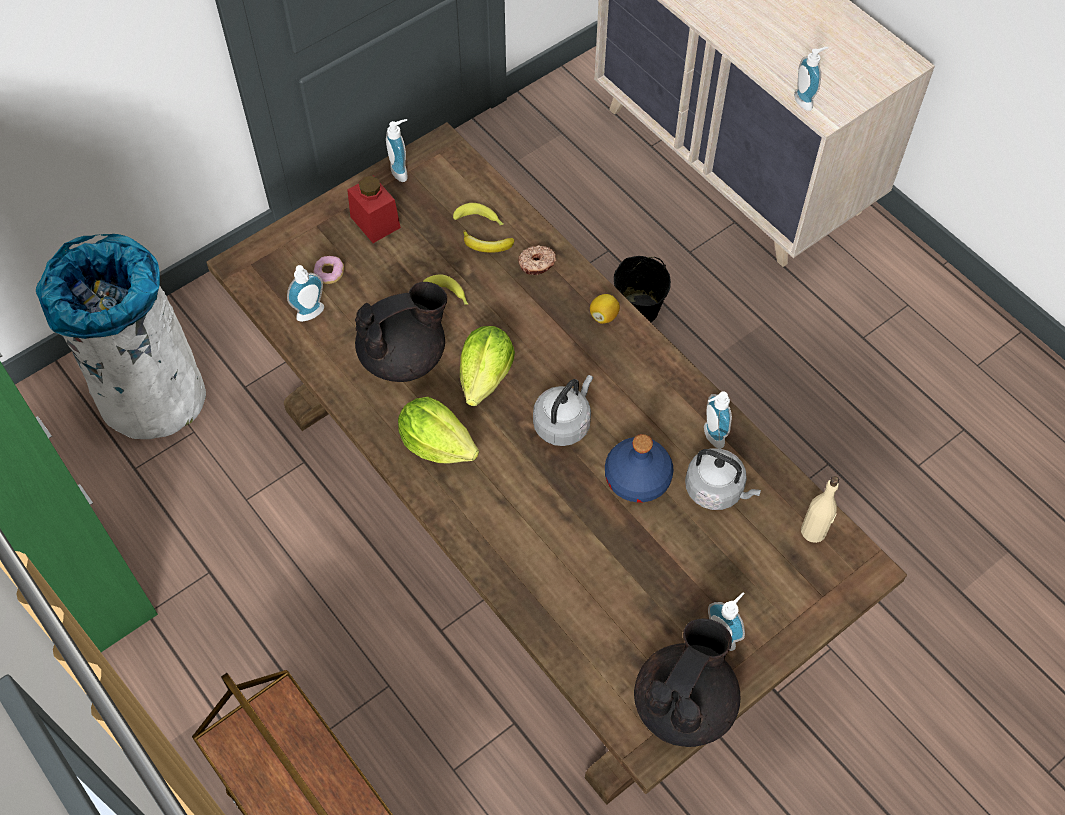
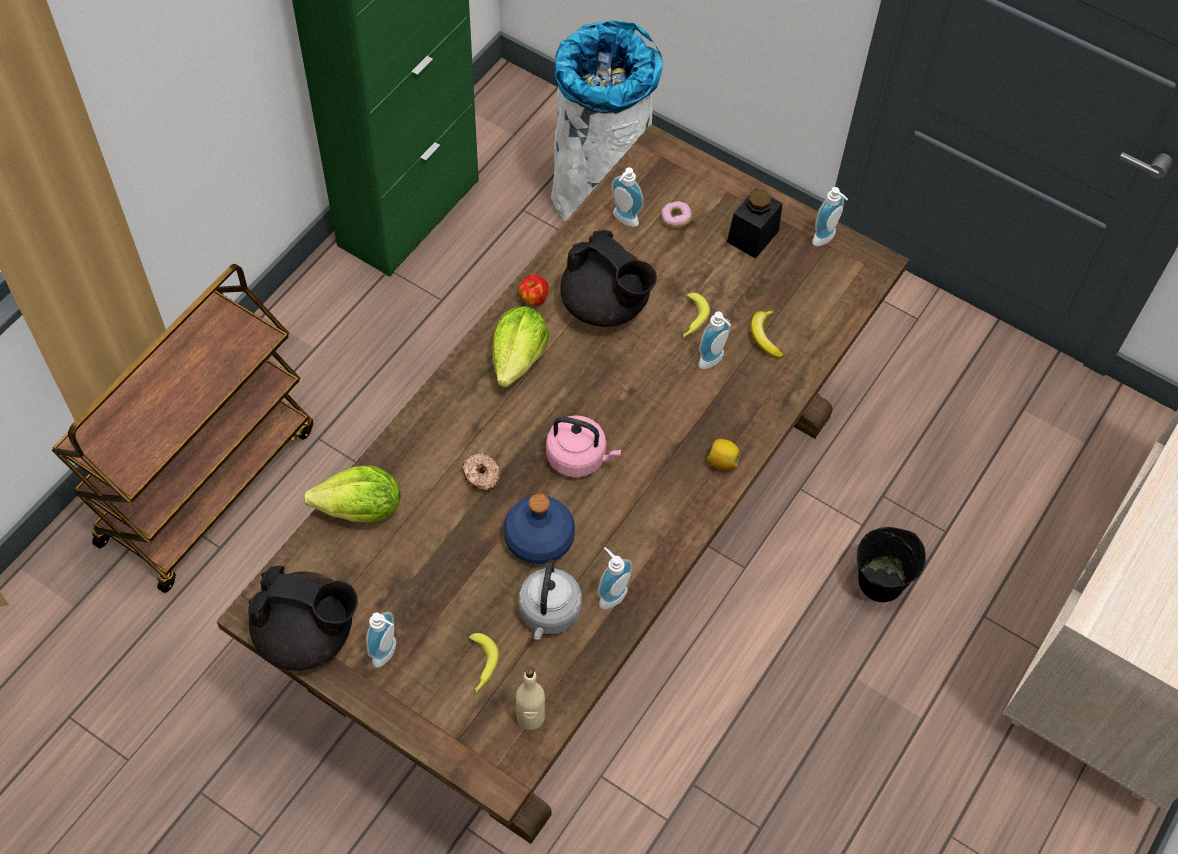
camera: 70 degrees right, 0 degrees up
red jar [347,175,401,243] -> black jar [727,188,783,259]
banana [453,203,503,225] -> banana moved to [469,633,499,693]
lettuce [460,326,515,406] -> lettuce moved to [304,465,400,522]
donut [518,245,557,275] -> donut moved to [462,453,501,491]
grey kettle [533,375,593,446] -> pink kettle [546,415,621,478]
soap dispenser [794,47,829,111] -> soap dispenser moved to [698,311,731,369]
none -> apple [519,275,549,306]

